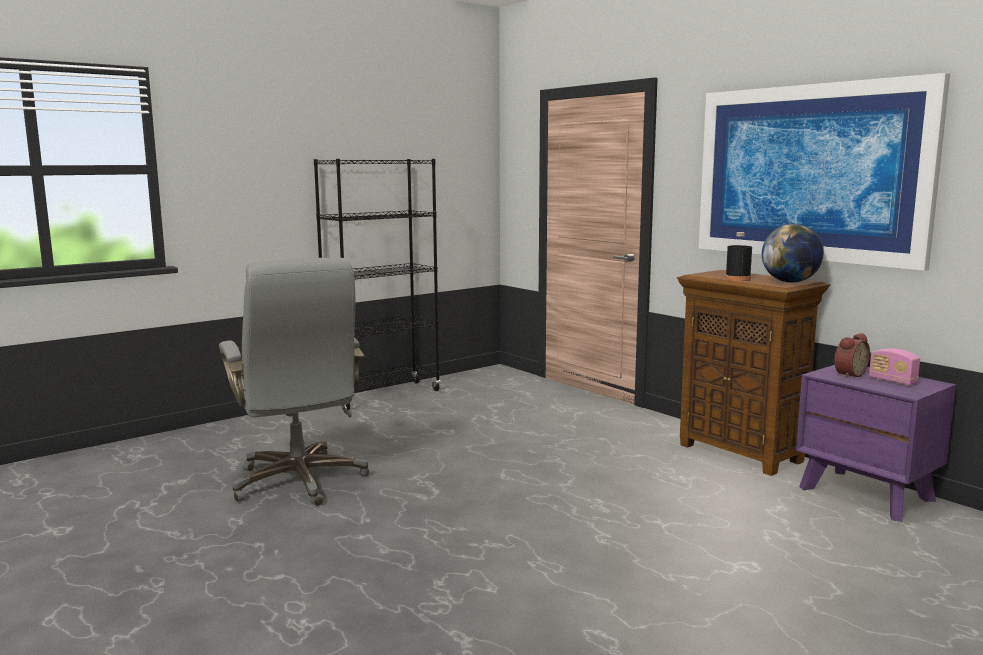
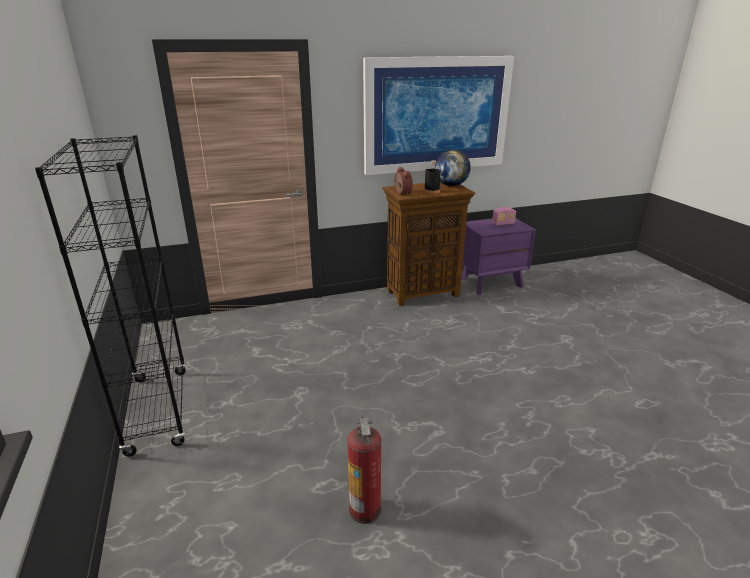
camera: 70 degrees left, 15 degrees up
grey office chair [219,258,369,506] -> fire extinguisher [347,417,382,524]
alarm clock [834,333,870,378] -> alarm clock moved to [395,167,413,195]

